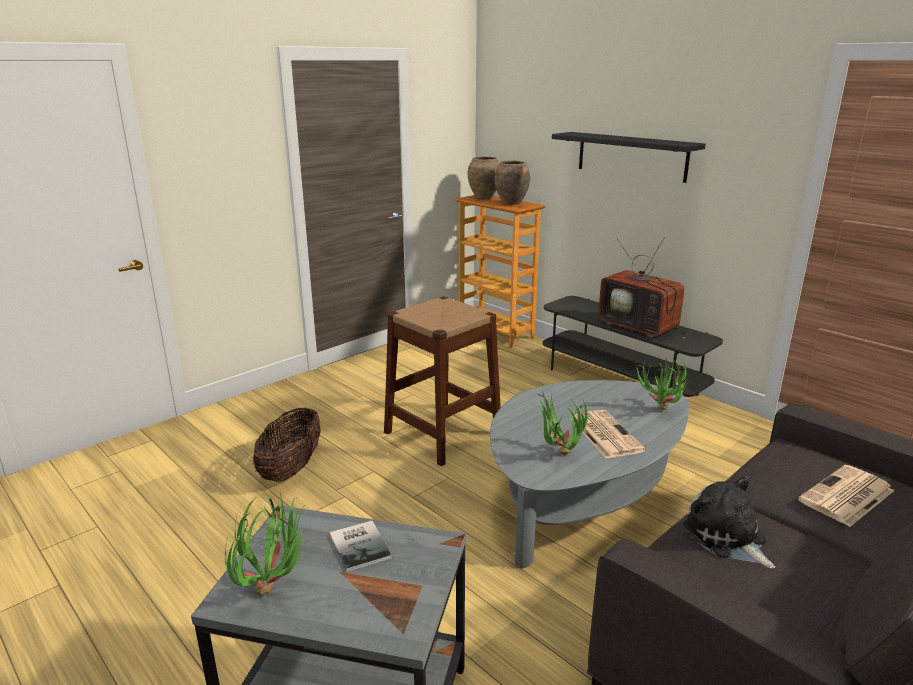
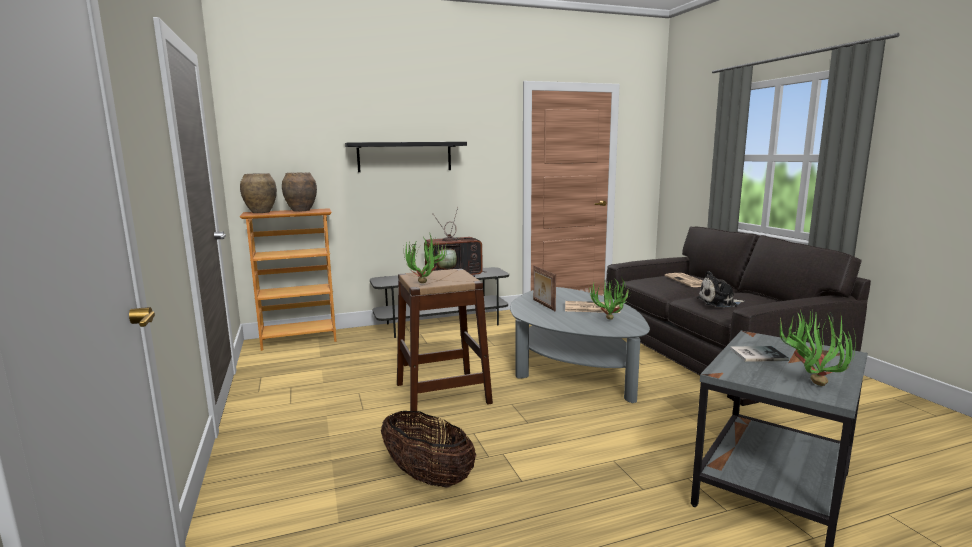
camera: 65 degrees left, 10 degrees down
potted plant [636,359,687,410] -> potted plant moved to [403,235,449,283]
none -> picture frame [533,266,556,311]

